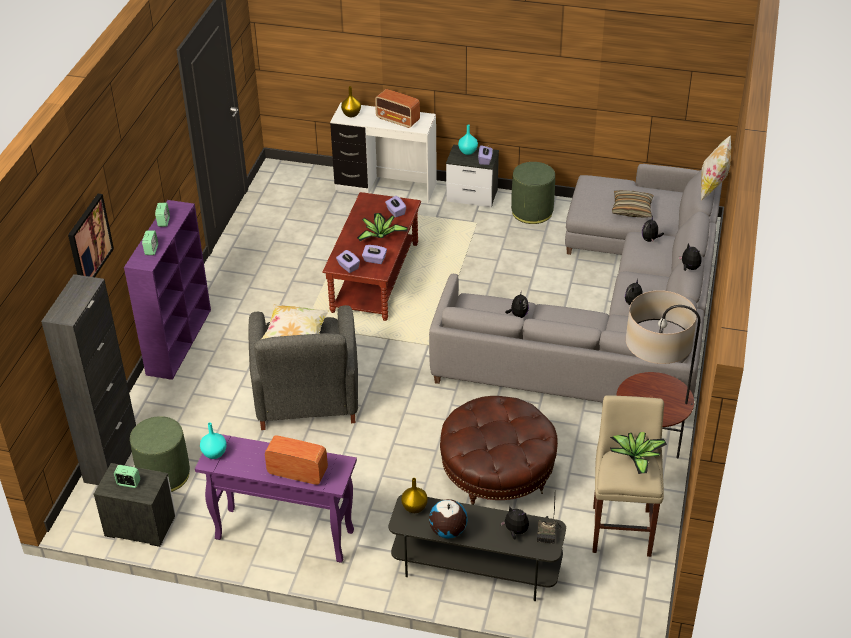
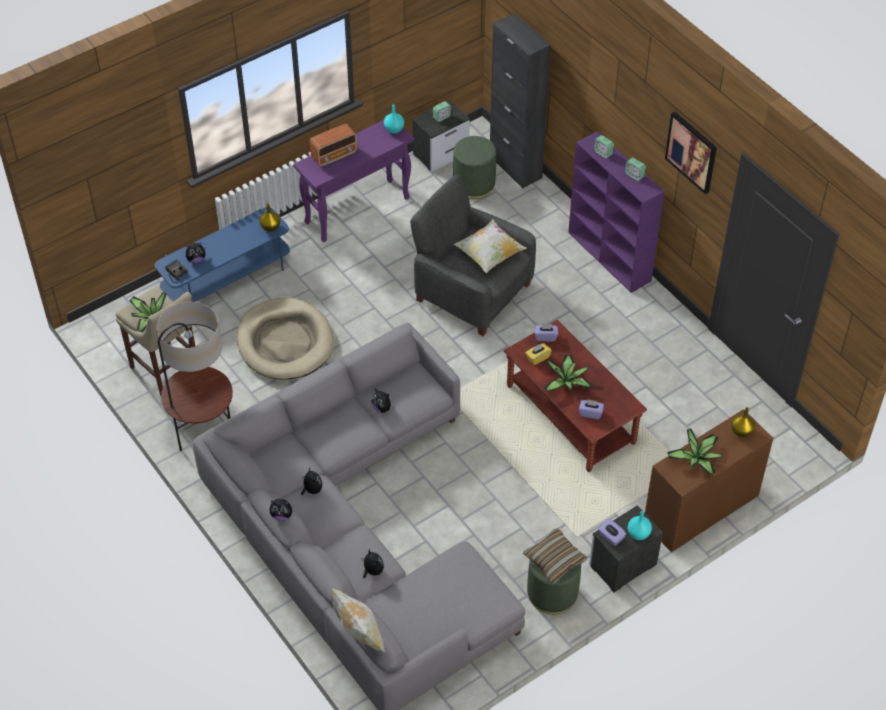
camera: 130 degrees right, 10 degrees up
picture [68,194,114,277] -> picture moved to [665,112,717,194]
white desk [330,103,437,203] -> brown desk [645,409,773,552]
purple tissue box [362,245,387,264] -> yellow tissue box [525,343,552,365]
radio [375,89,420,128] -> potted plant [667,429,723,475]
grey tv stand [389,495,566,601] -> blue tv stand [155,207,290,302]
globe [429,499,468,538] -> none
brown ottoman [440,396,558,505] -> beige dog bed [237,298,334,380]
pillow [612,190,654,218] -> pillow moved to [523,529,587,584]

